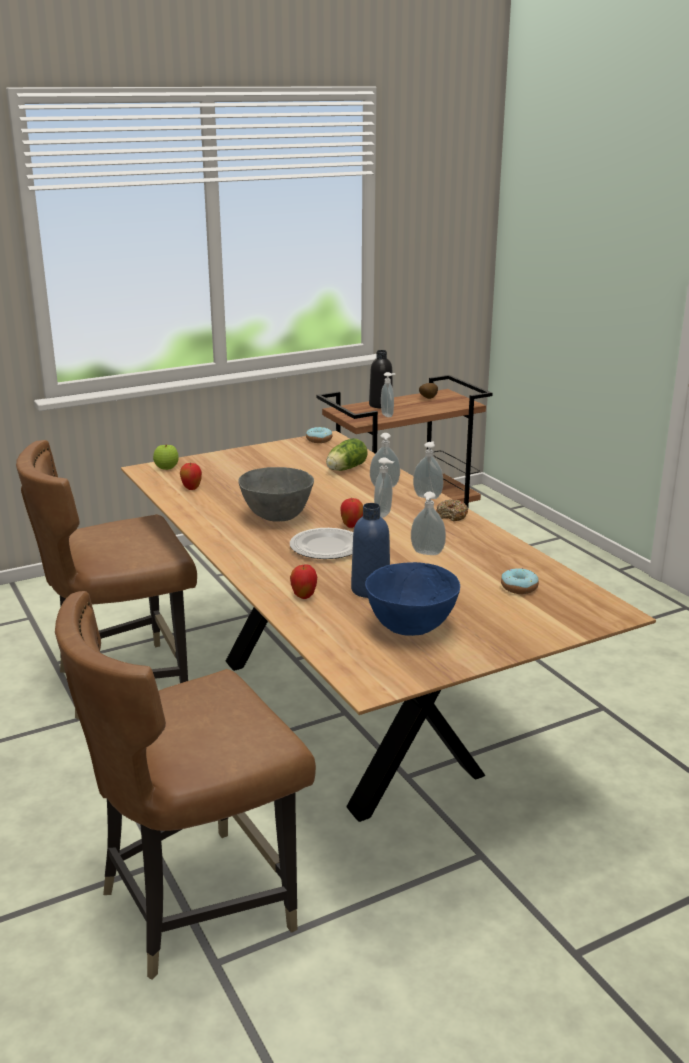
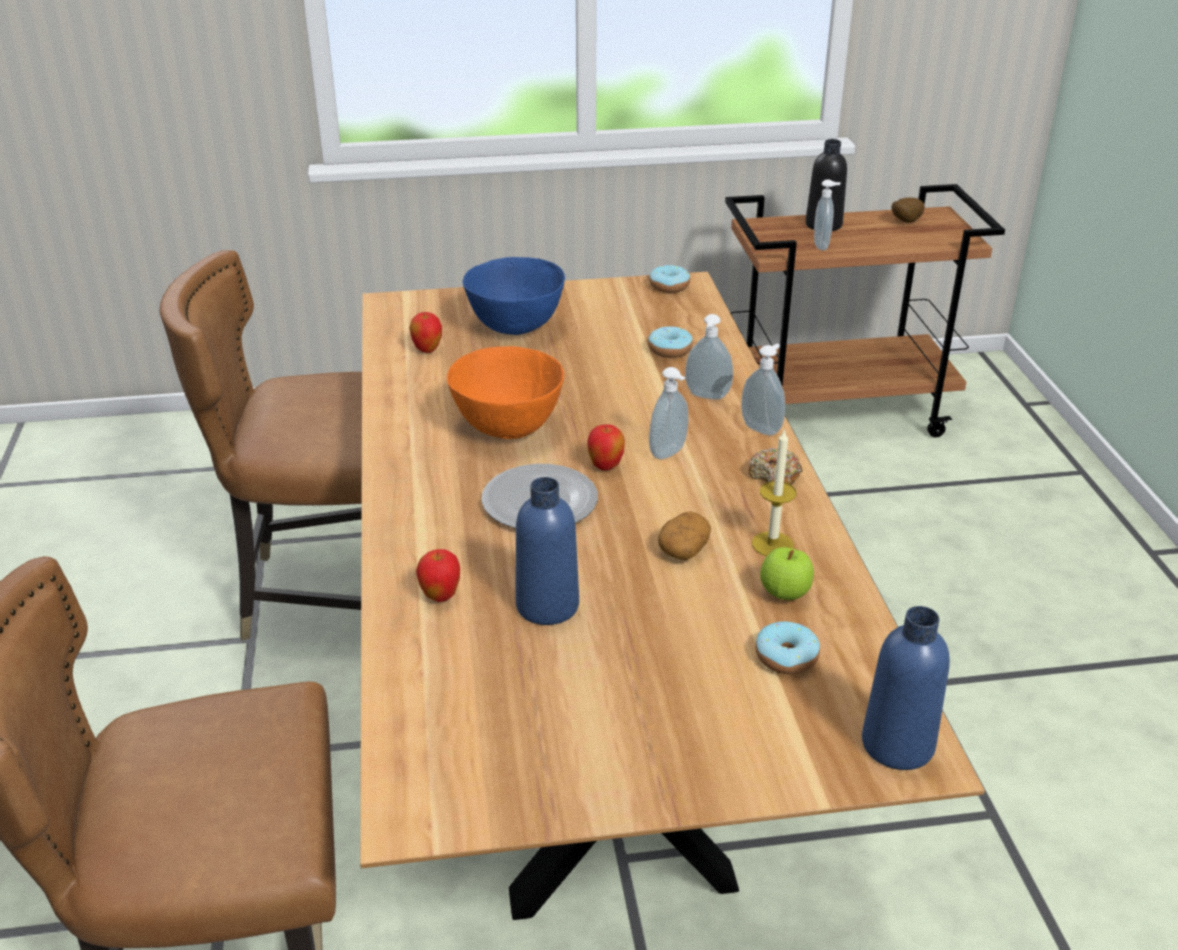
camera: 20 degrees right, 10 degrees up
apple [153,444,179,470] -> apple moved to [760,547,814,600]
grey bowl [238,467,314,521] -> orange bowl [447,346,564,439]
lettuce [326,438,368,471] -> donut [648,326,693,358]
blue bowl [365,562,460,636] -> blue bowl moved to [462,257,565,335]
soap dispenser [411,492,446,555] -> potato [658,512,711,560]
none -> candle [752,428,796,556]
none -> blue bottle [862,606,950,770]

